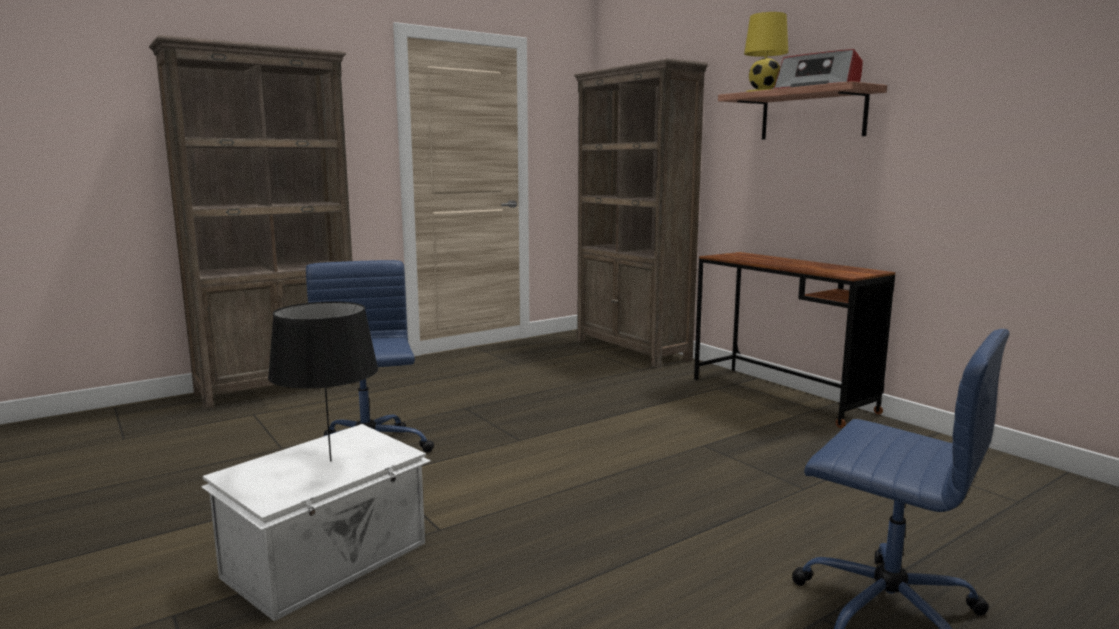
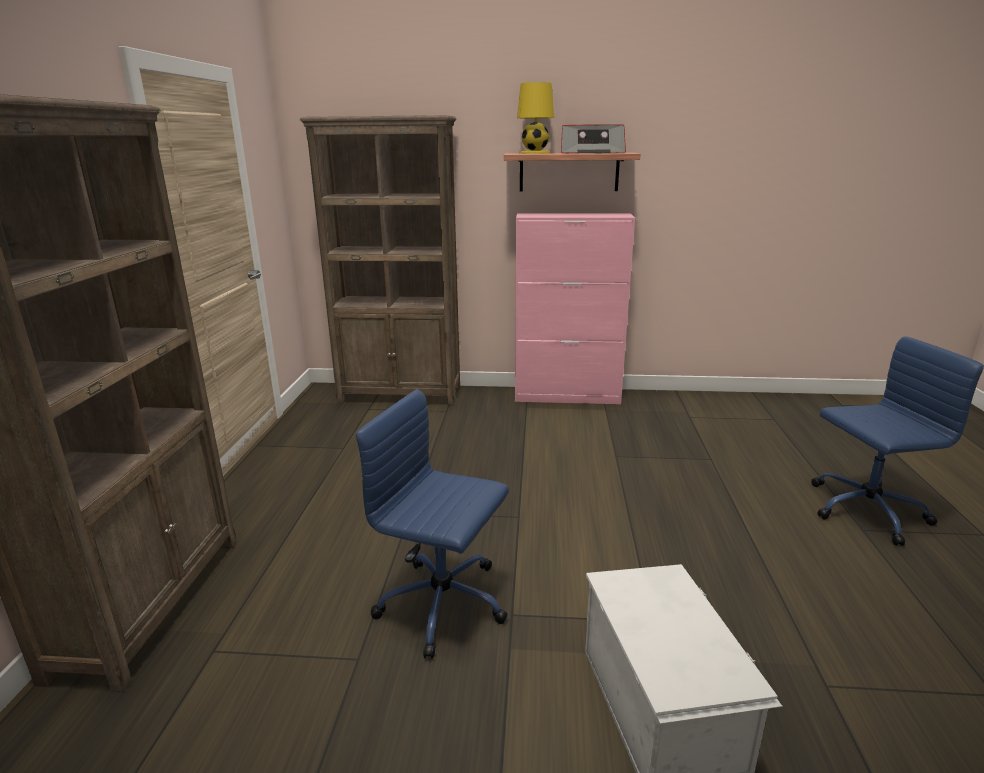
camera: 50 degrees left, 10 degrees up
black table lamp [268,301,378,462] -> none
brown desk [694,252,895,428] -> pink cabinet [515,213,635,404]

